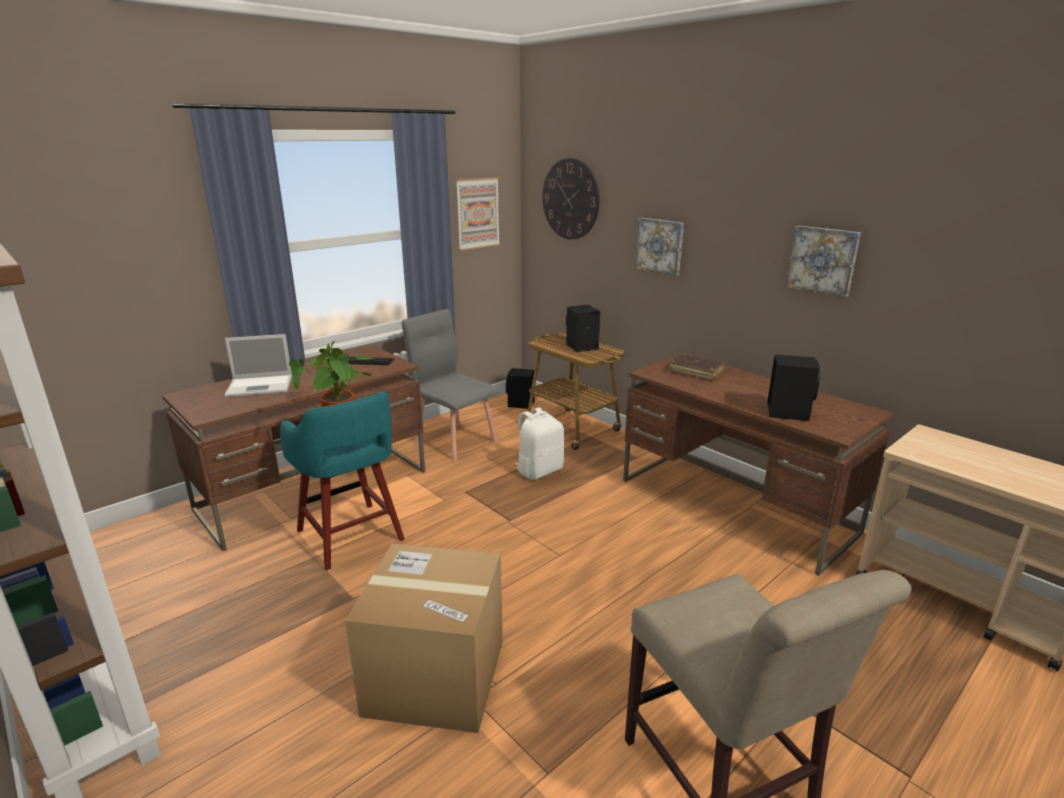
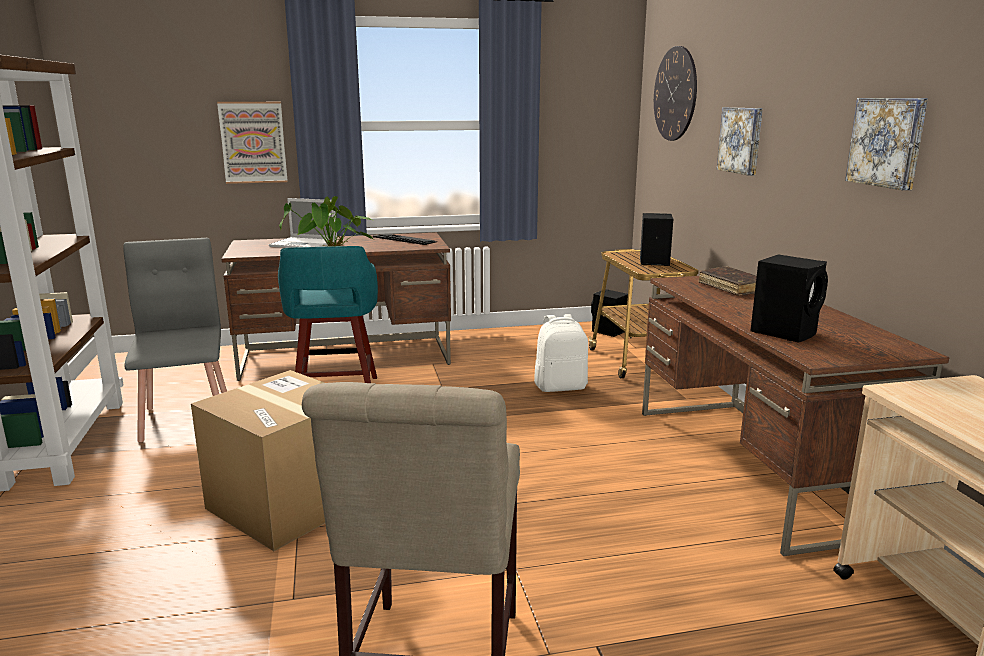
camera: 30 degrees right, 5 degrees down
grey chair [402,309,499,461] -> grey chair moved to [123,238,227,442]
picture [456,177,500,251] -> picture moved to [217,102,288,184]

